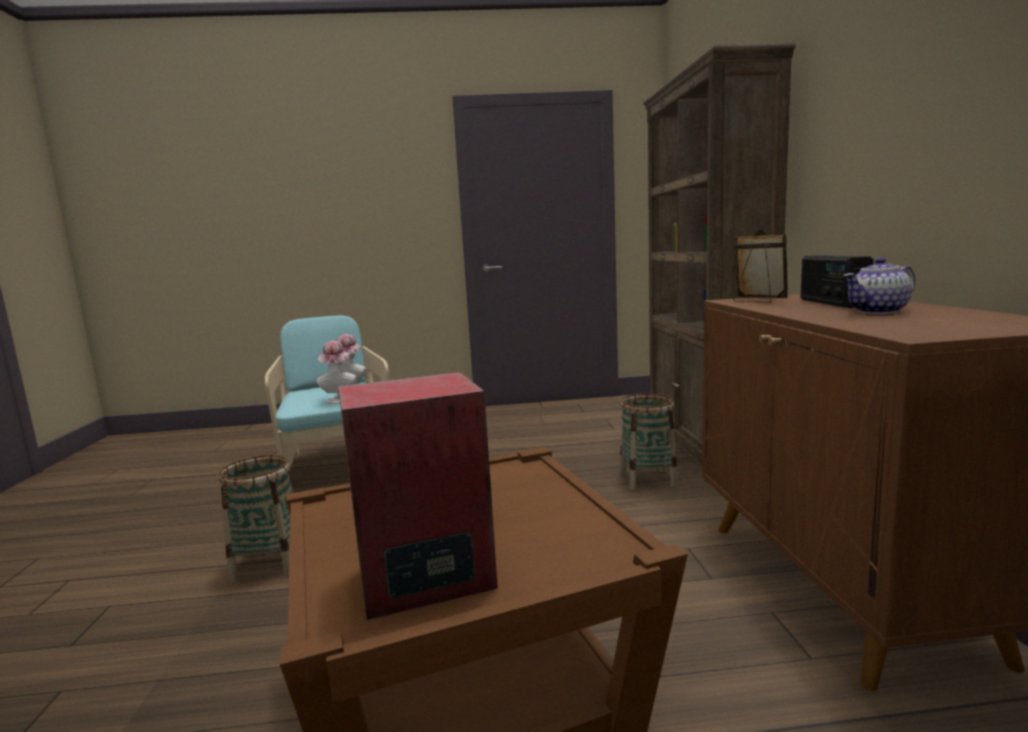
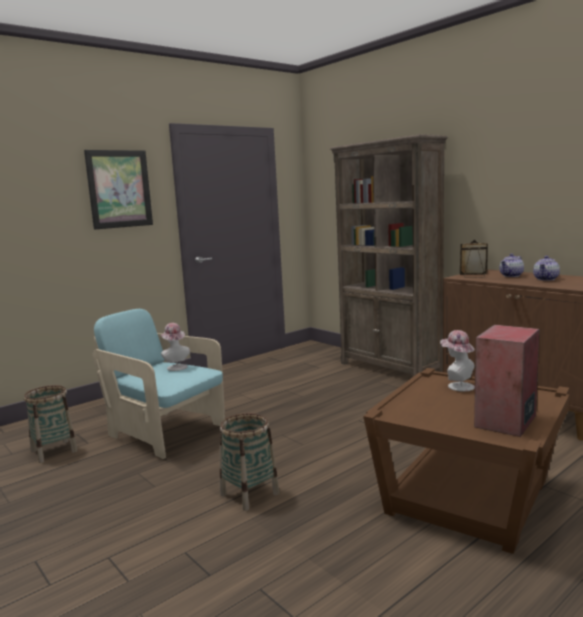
camera: 35 degrees left, 0 degrees up
hat [317,341,356,404] -> hat moved to [440,330,475,392]
basket [620,393,678,490] -> basket moved to [24,385,77,463]
radio [801,255,874,308] -> teapot [499,253,524,277]
none -> picture [84,150,153,230]

